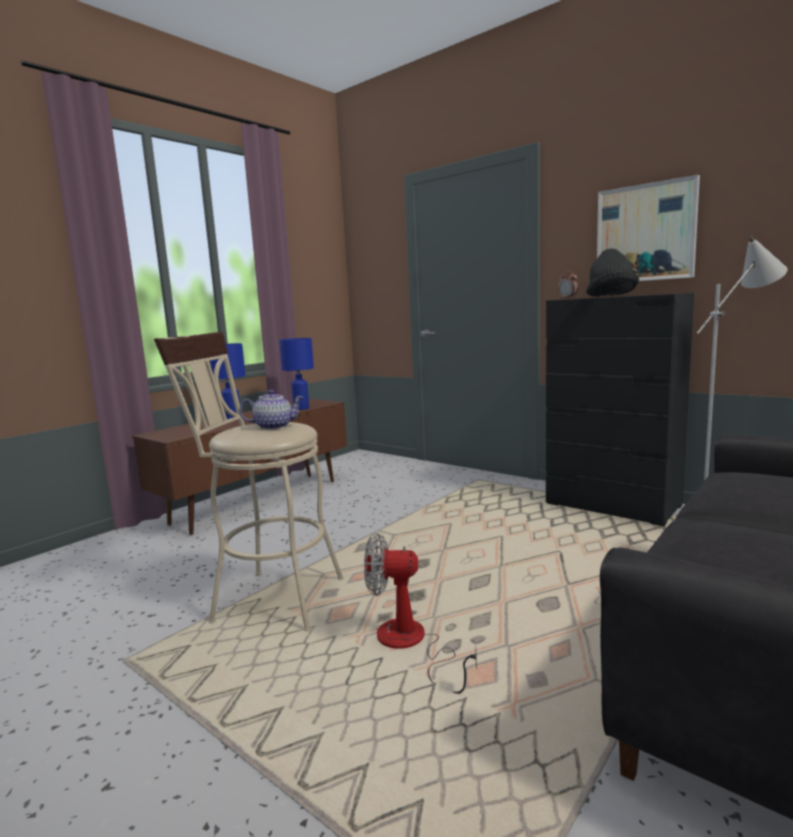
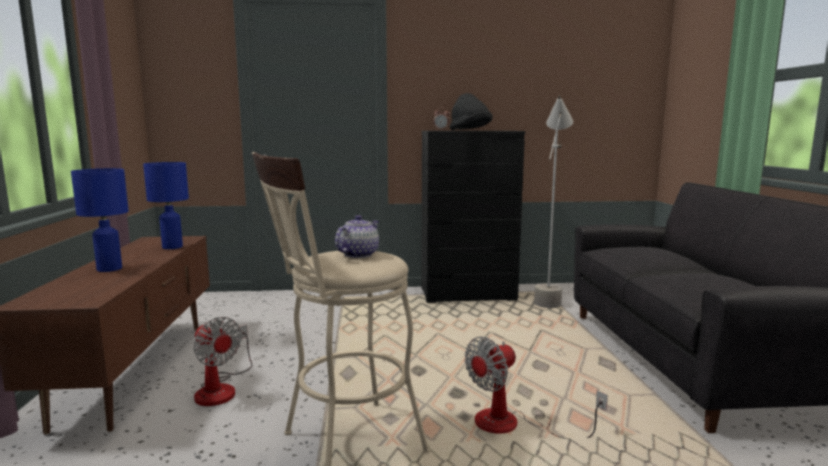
camera: 45 degrees left, 0 degrees up
picture [597,175,700,281] -> none
none -> fan [193,317,253,406]

